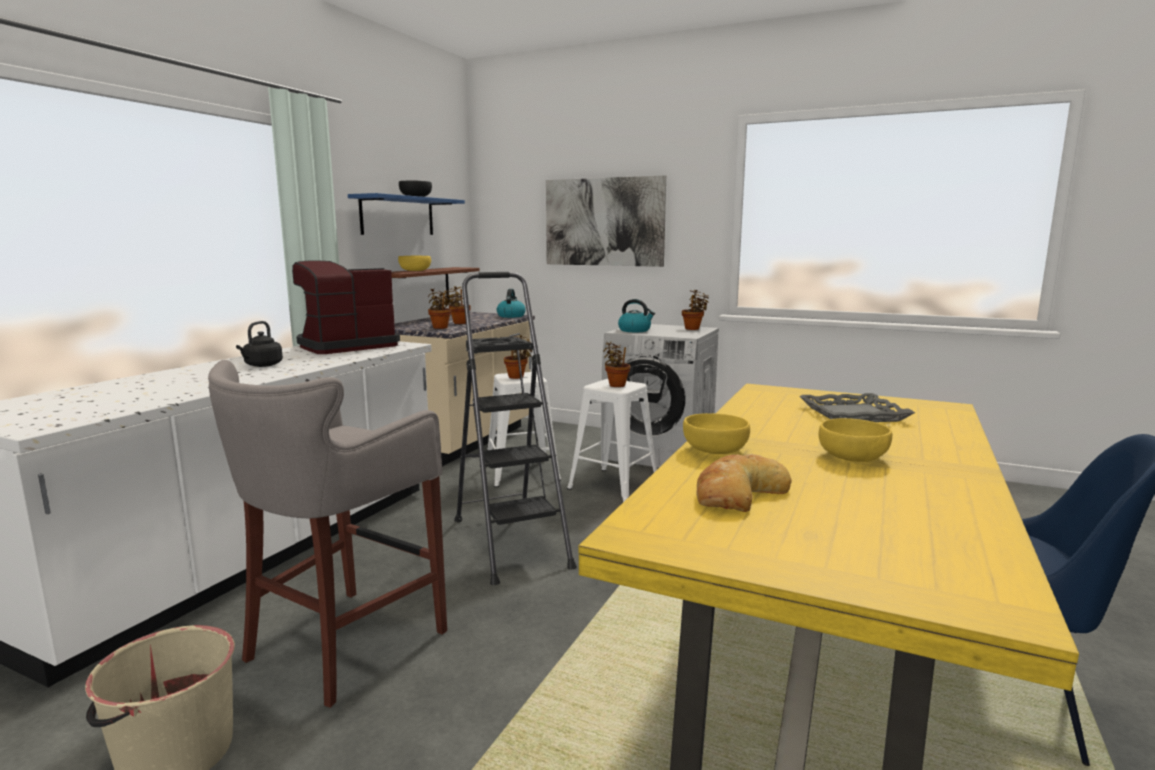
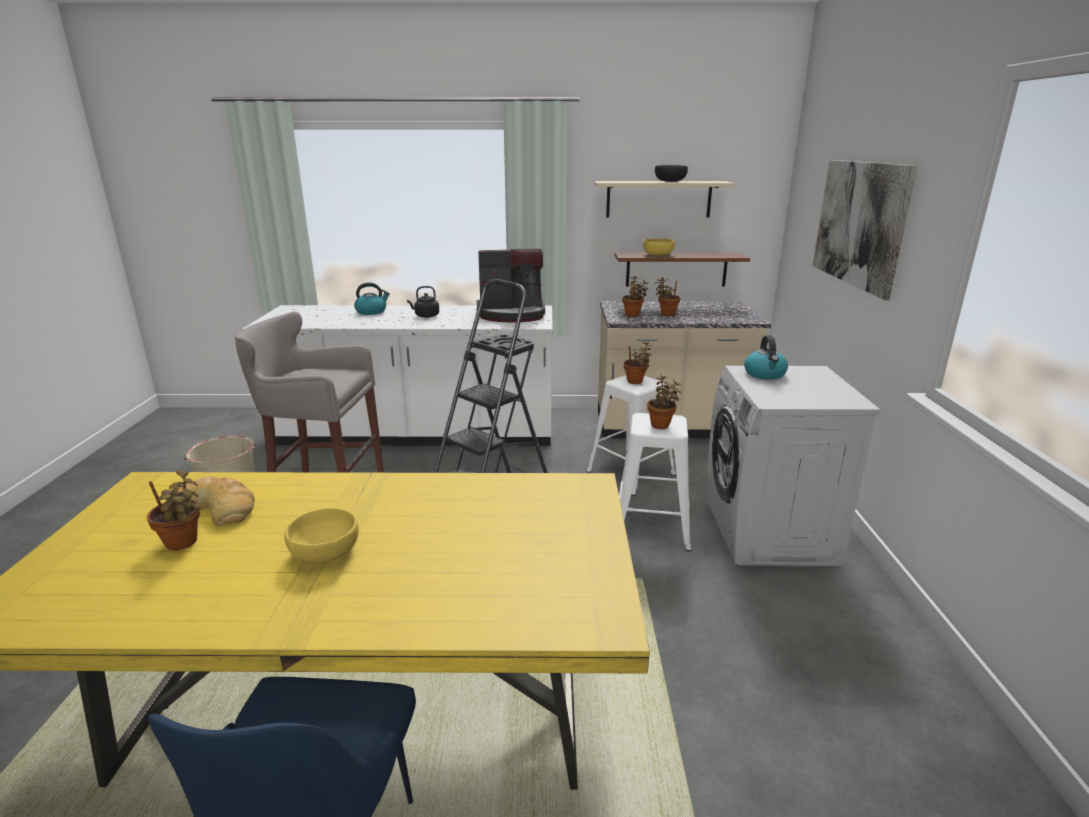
camera: 65 degrees right, 10 degrees up
coffee machine [292,260,400,354] -> coffee machine turned 150 degrees clockwise [477,248,545,323]
blue shelf [348,193,465,235] -> beige shelf [594,181,735,218]
kettle [497,289,526,318] -> kettle moved to [354,282,390,315]
potted plant [682,290,709,330] -> potted plant moved to [147,470,200,550]
yellow bowl [683,413,750,454] -> none
grey tray [800,393,915,422] -> none

